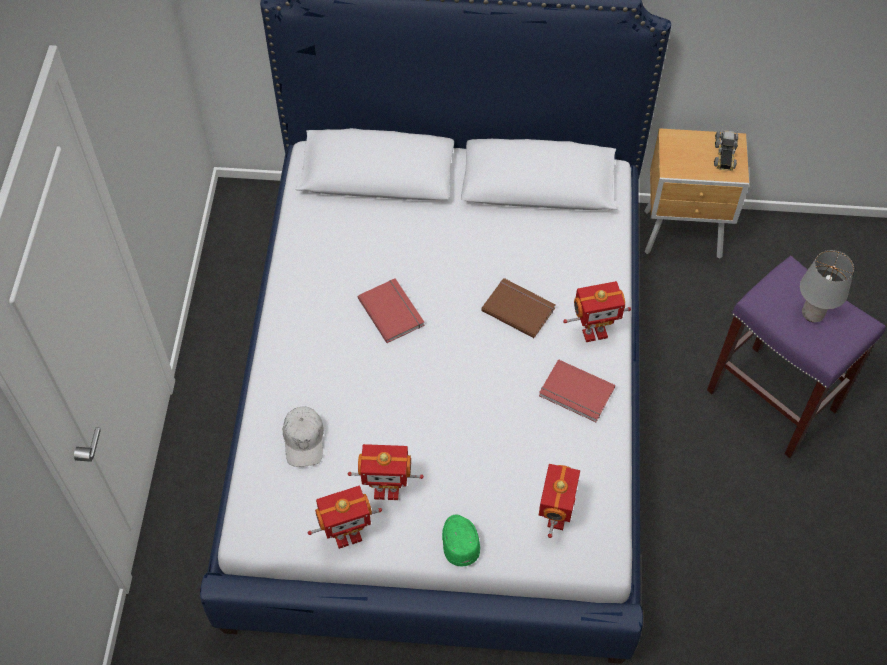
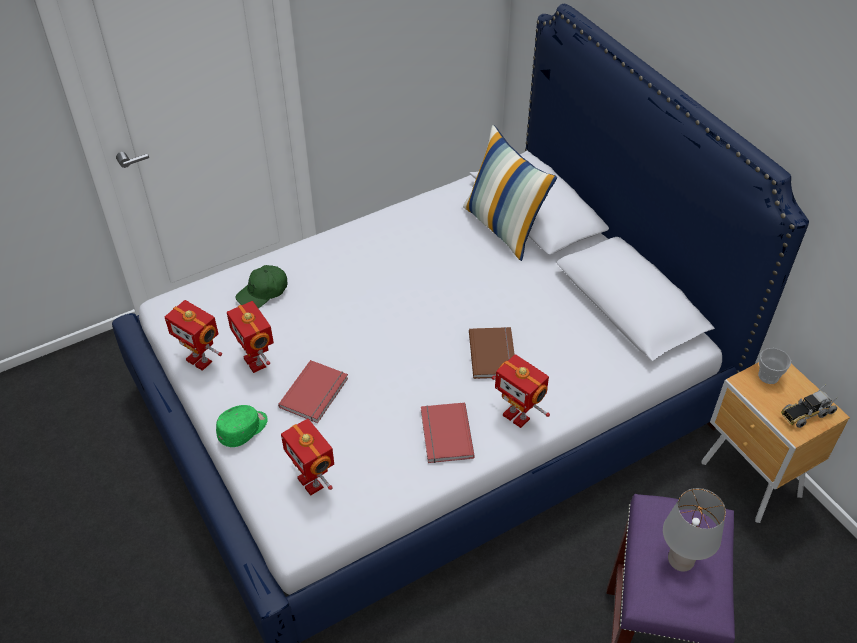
camera: 55 degrees right, 10 degrees down
white cap [283,406,324,467] -> green cap [235,265,287,308]
red book [358,278,425,343] -> red book moved to [278,360,348,423]
toy robot [539,464,580,538] -> toy robot turned 75 degrees clockwise [281,419,334,496]
none -> pillow [463,125,557,261]
none -> cup [758,348,791,384]

